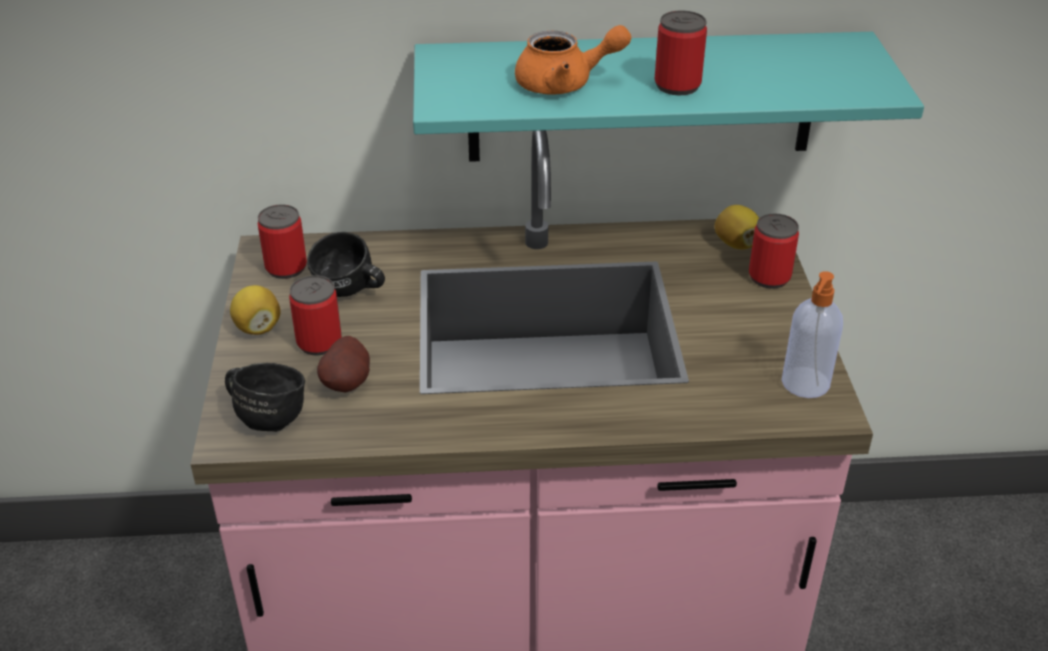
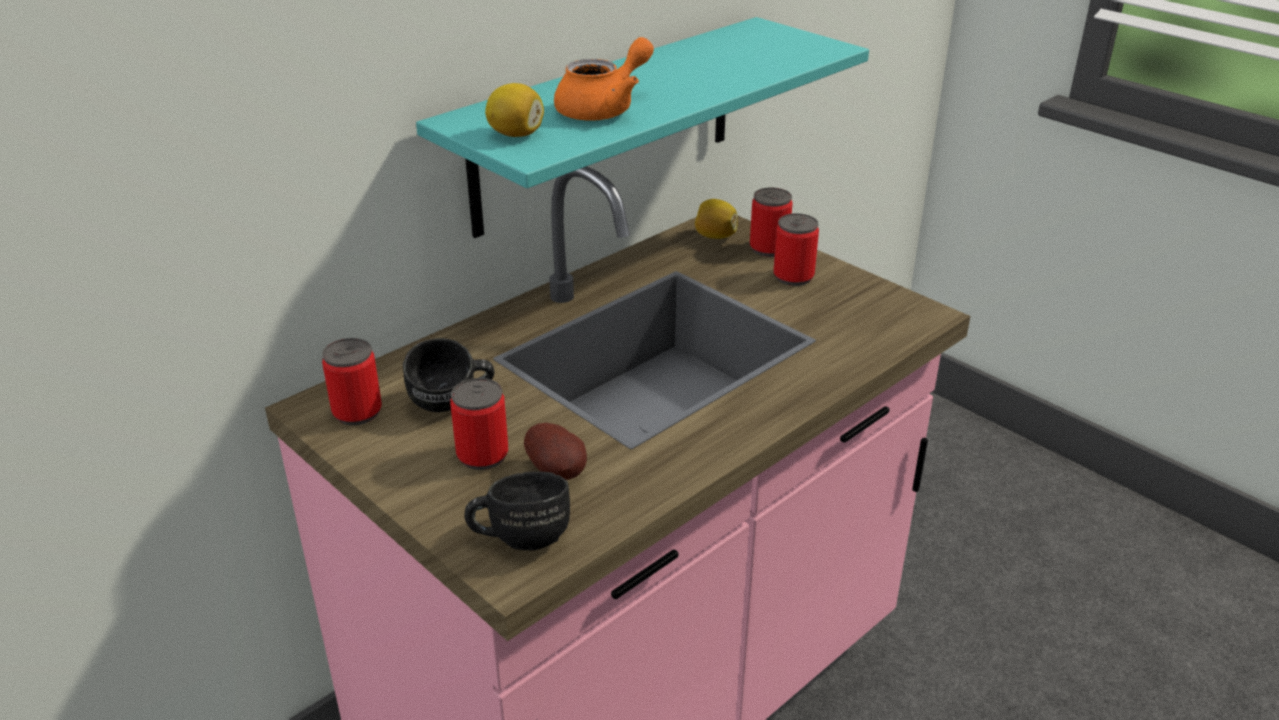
camera: 40 degrees left, 5 degrees down
lemon [230,285,280,335] -> lemon moved to [485,83,544,137]
can [655,11,707,95] -> can moved to [773,213,819,286]
soap dispenser [782,271,843,398] -> none

